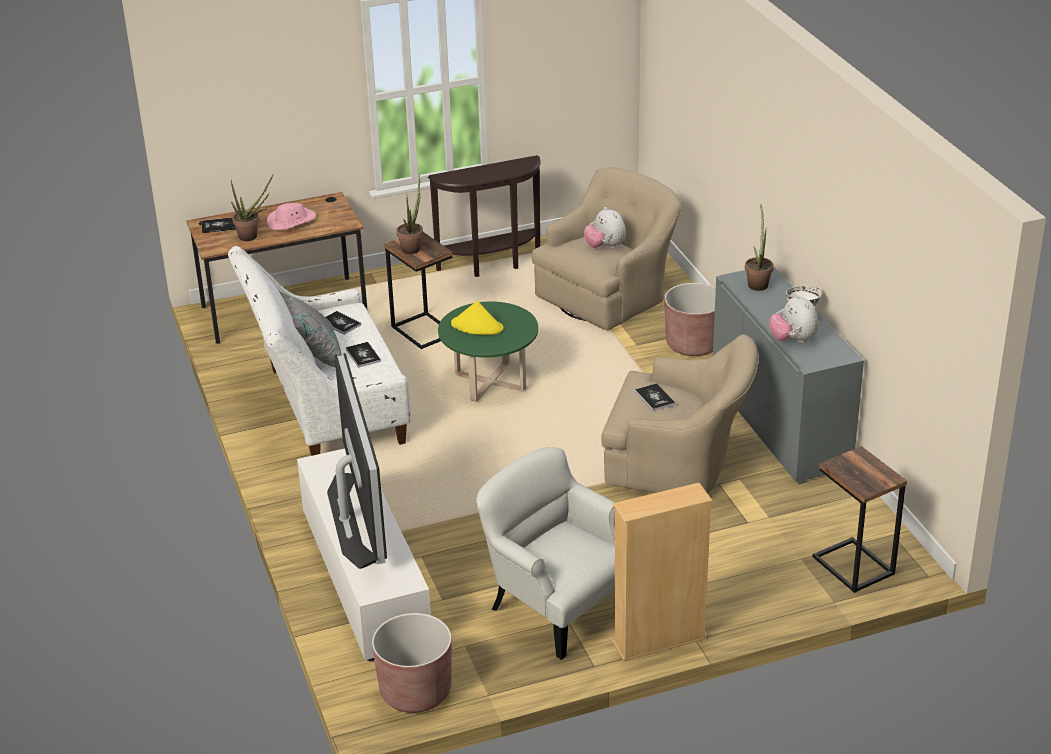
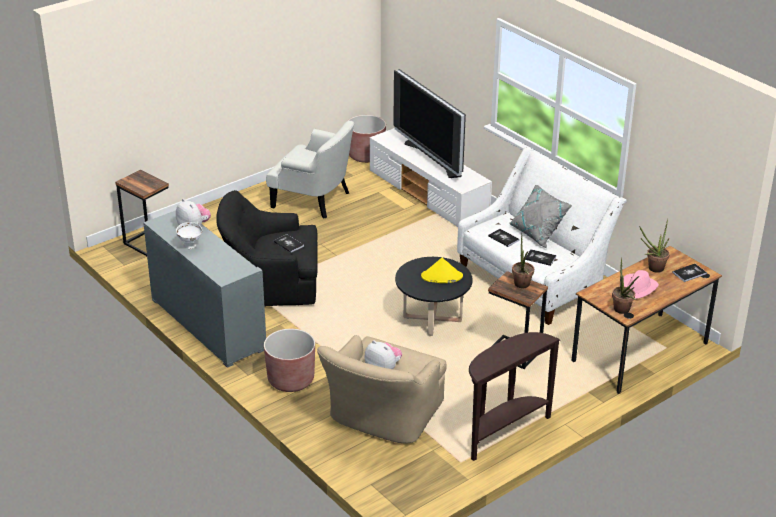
camera: 160 degrees right, 0 degrees up
green coffee table [438,302,538,402] -> black coffee table [395,257,473,336]
beige armchair [601,334,759,494] -> black armchair [216,190,318,307]
beige bookcase [612,482,712,661] -> none
potted plant [745,205,774,291] -> potted plant moved to [612,257,639,314]

